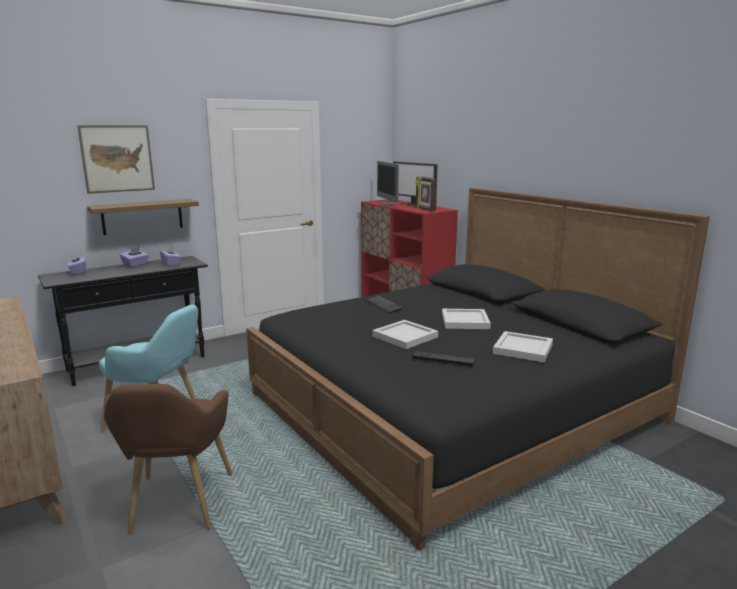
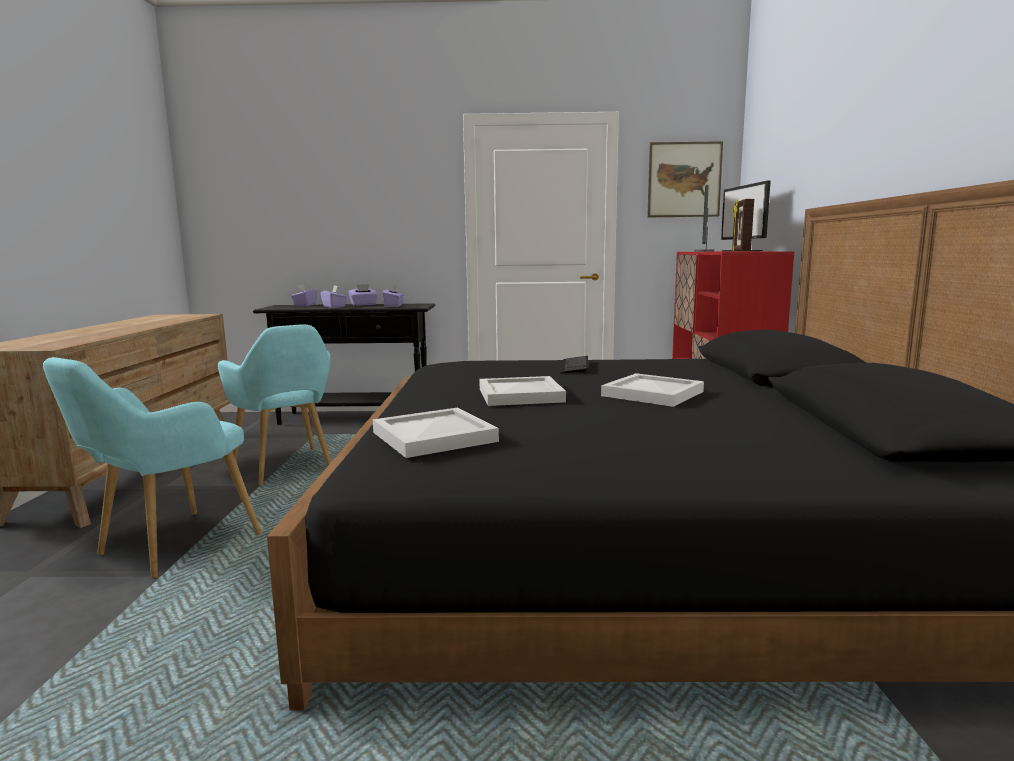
camera: 35 degrees right, 5 degrees down
picture [77,125,155,194] -> picture moved to [647,141,723,217]
shelf [87,199,199,235] -> none
brown armchair [104,384,233,533] -> turquoise armchair [43,357,262,579]
keyboard [412,351,477,366] -> none
white tray [493,331,553,362] -> white tray moved to [373,408,499,458]
none -> purple tissue box [321,285,347,308]

